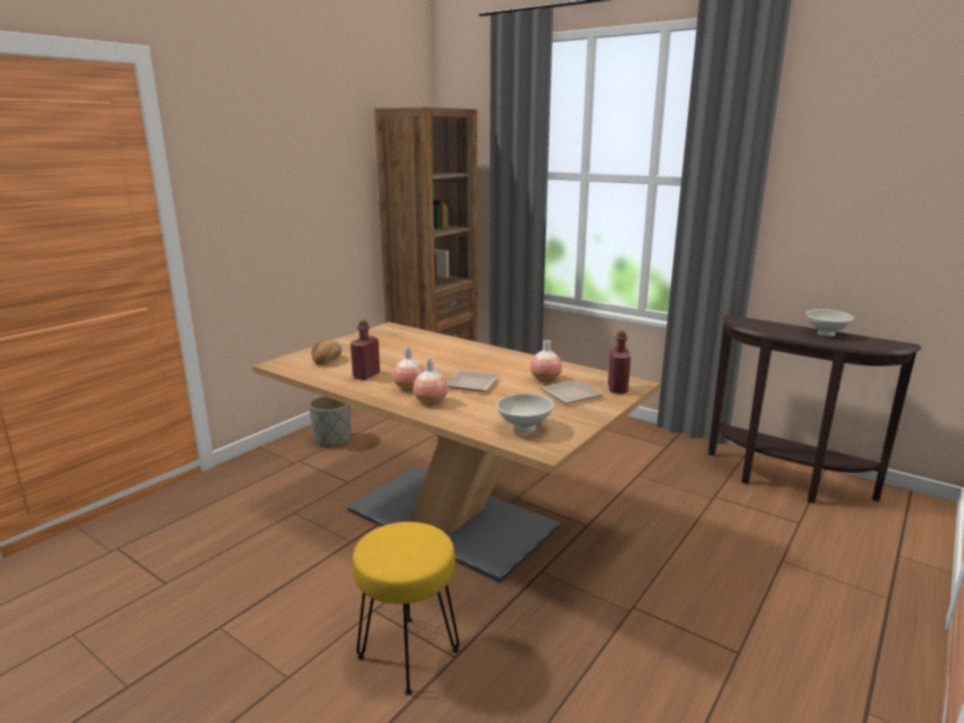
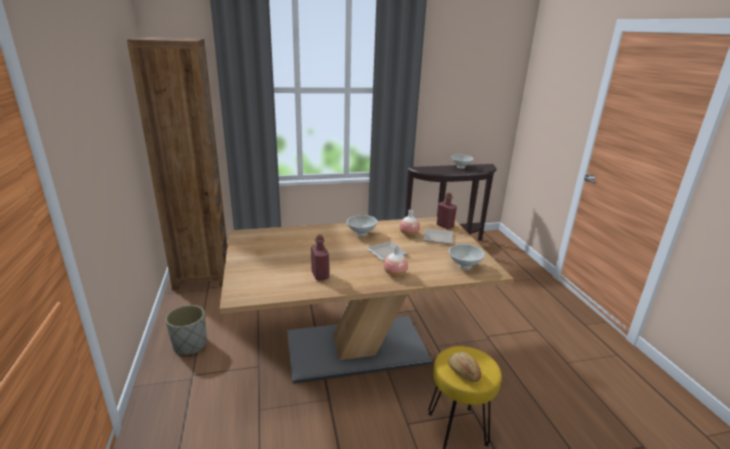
camera: 50 degrees left, 5 degrees up
bread [311,339,342,365] -> bread moved to [448,352,481,382]
vase [393,347,425,391] -> none
none -> white bowl [347,215,377,236]

